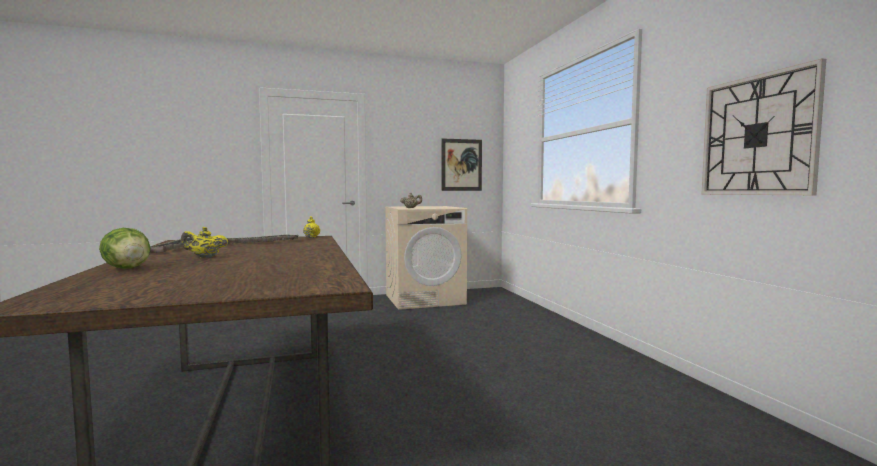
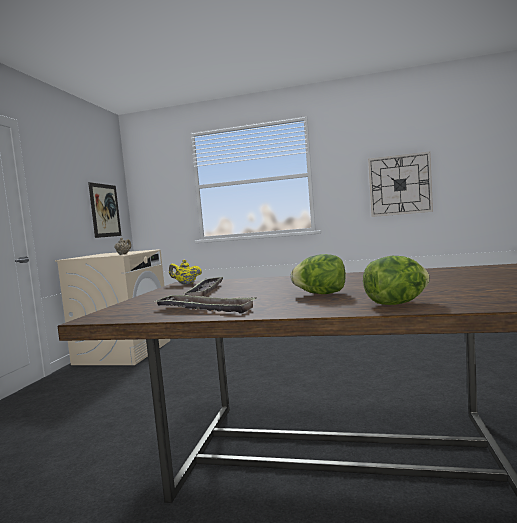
camera: 60 degrees left, 0 degrees up
yellow teapot [180,227,228,258] -> lettuce [291,254,346,294]

